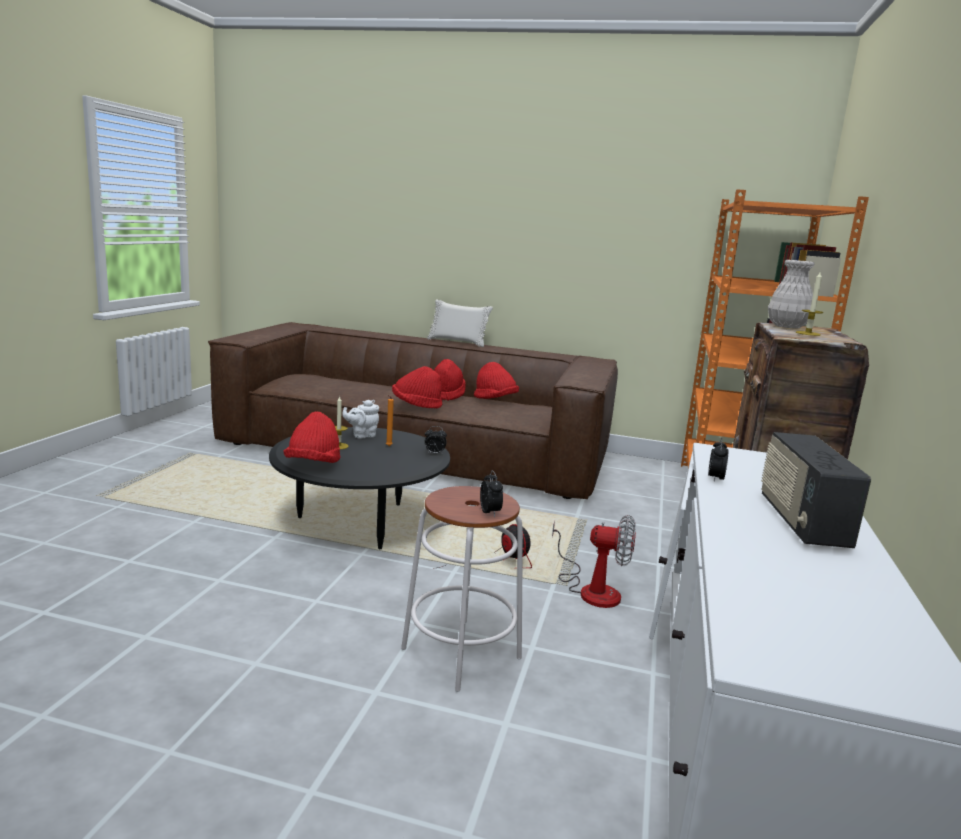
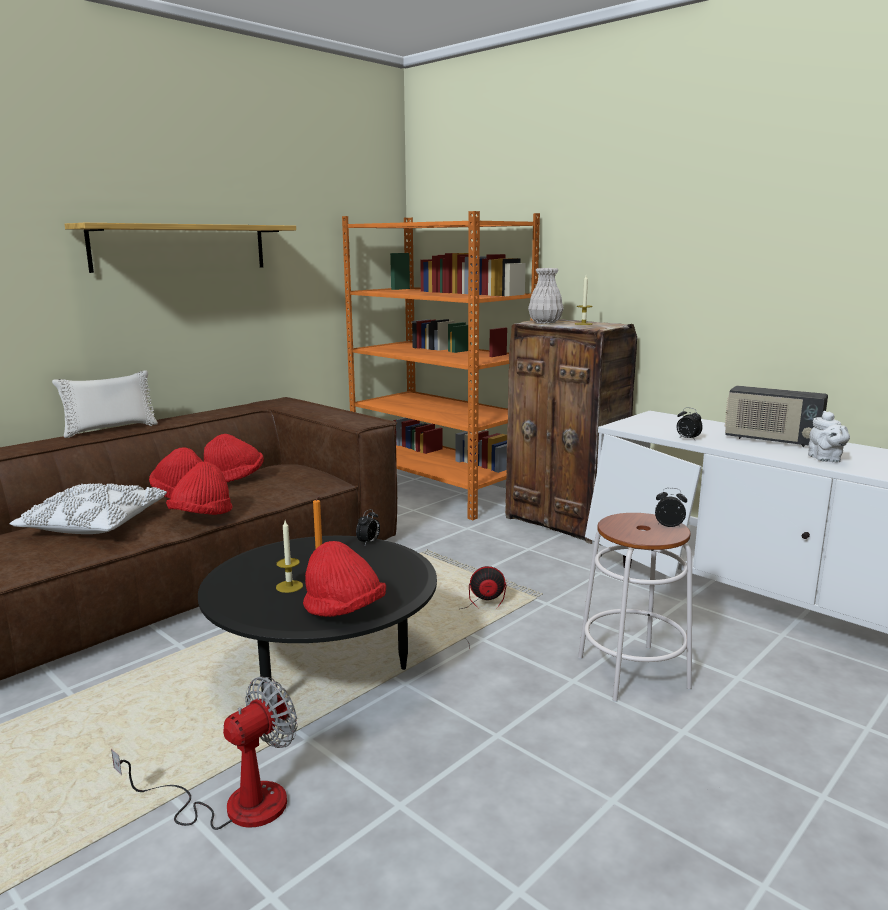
camera: 60 degrees left, 0 degrees up
white teapot [342,400,379,439] -> white teapot moved to [808,411,850,463]
fan [552,515,636,608] -> fan moved to [111,677,298,830]
none -> white pillow [10,483,167,534]
none -> shelf [65,223,296,273]

